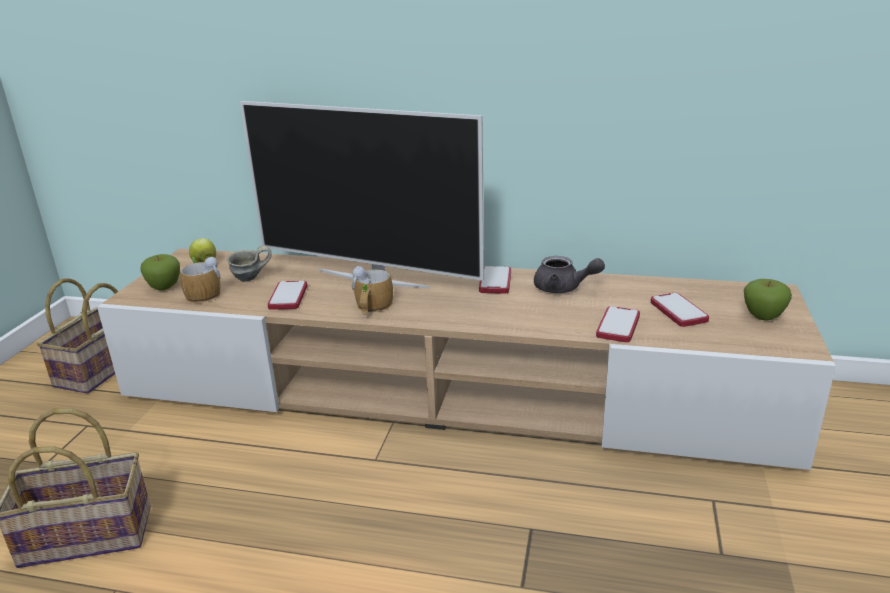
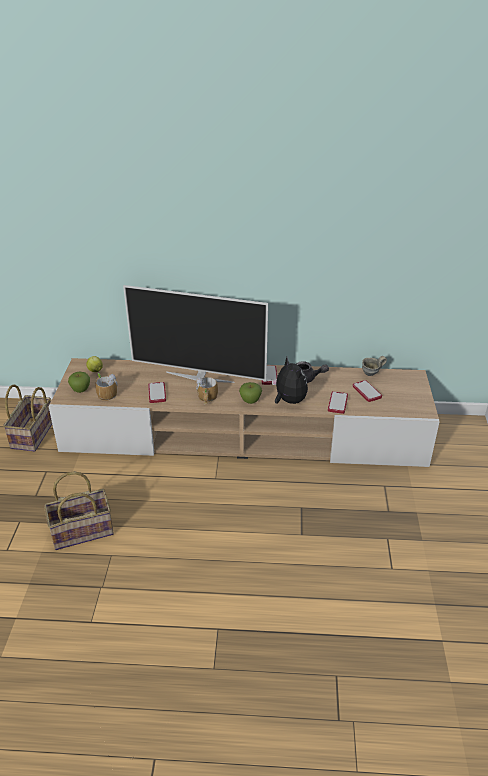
camera: 10 degrees left, 10 degrees up
grey mug [227,246,272,282] -> grey mug moved to [362,356,387,376]
apple [744,279,792,321] -> apple moved to [239,382,262,404]
none -> plush toy [272,357,308,404]

